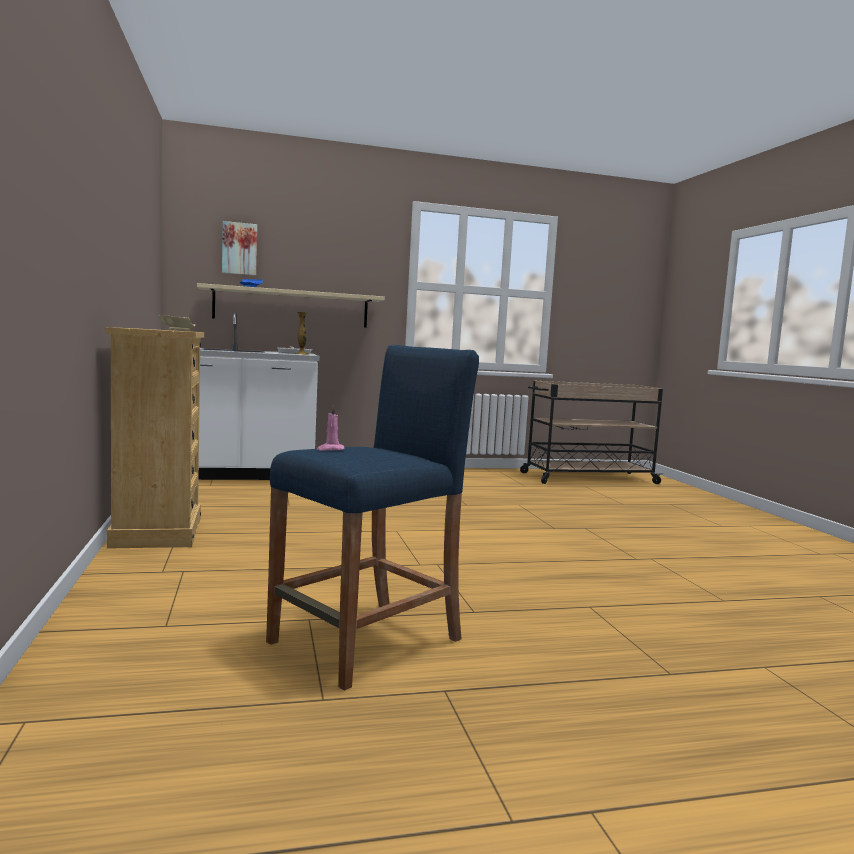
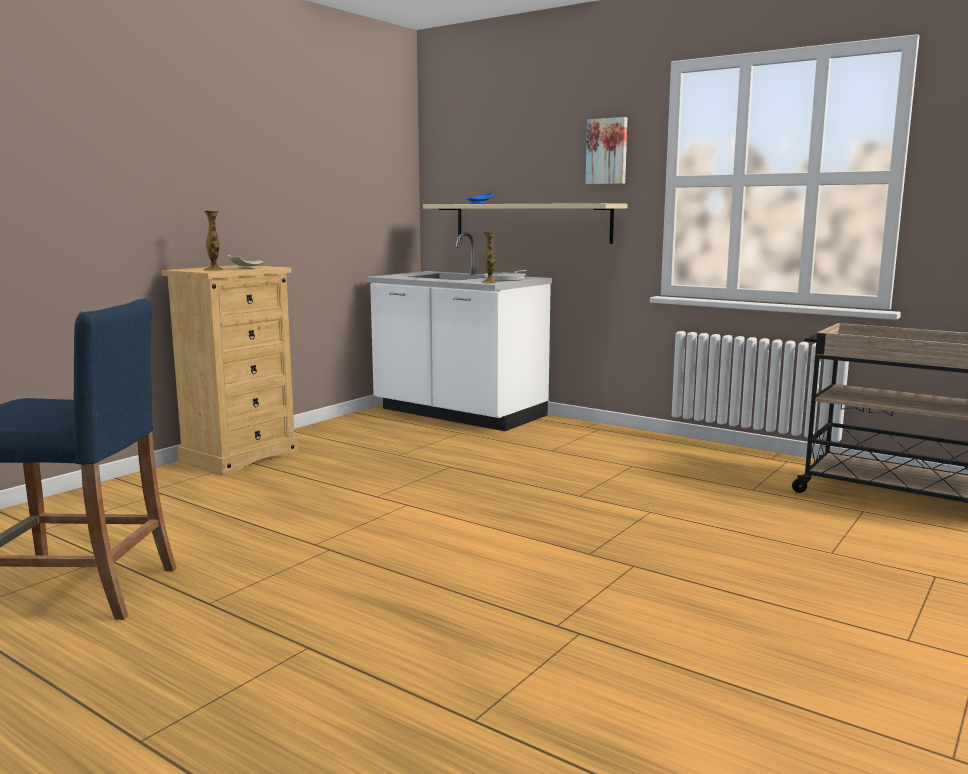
camera: 50 degrees right, 5 degrees up
picture [222,221,257,276] -> picture moved to [585,117,628,184]
pink candle [317,405,345,451] -> none
none -> vase [204,211,224,271]

